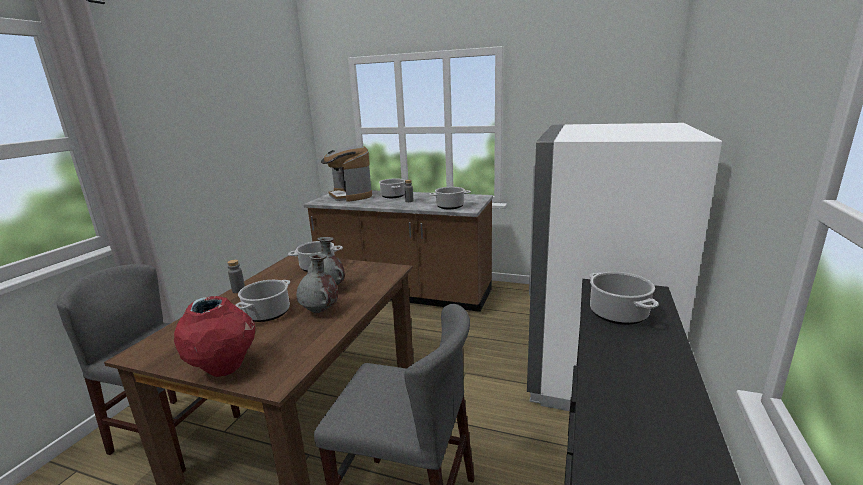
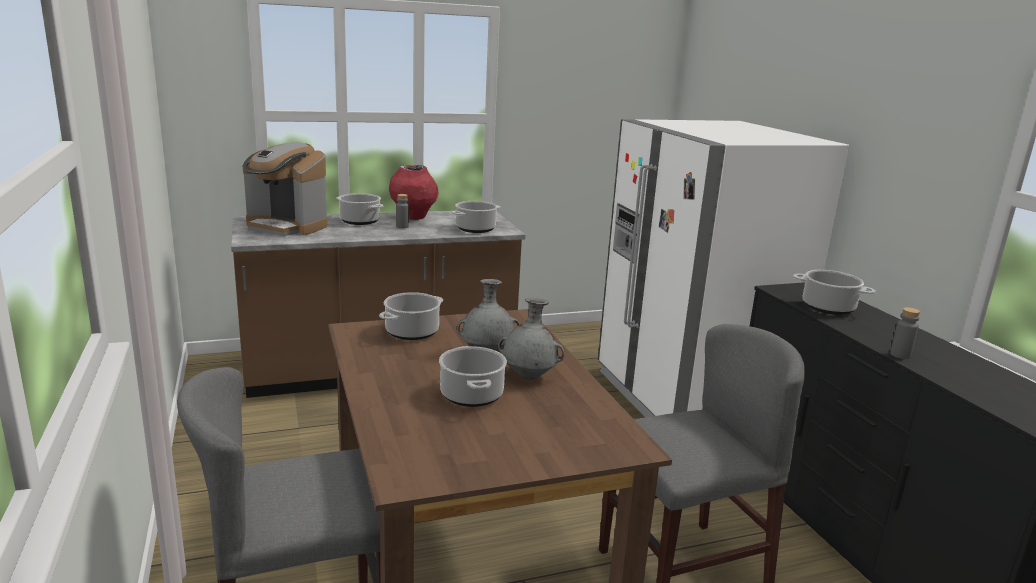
camera: 40 degrees left, 0 degrees up
red vase [174,296,255,377] -> red vase moved to [389,165,439,220]
grey bottle [227,259,245,293] -> grey bottle moved to [890,307,920,359]

